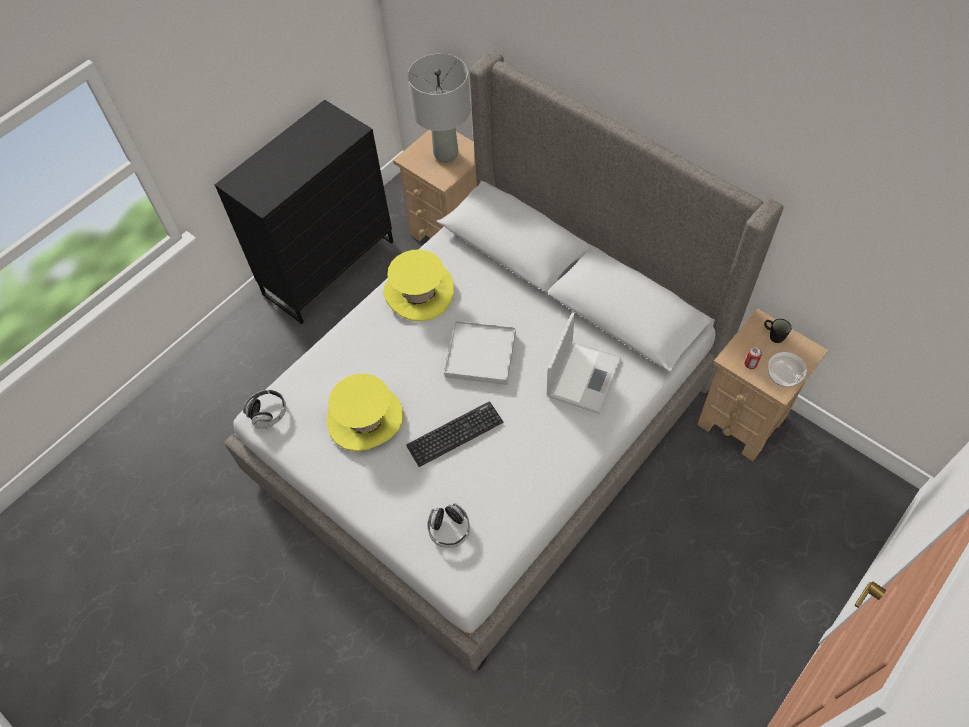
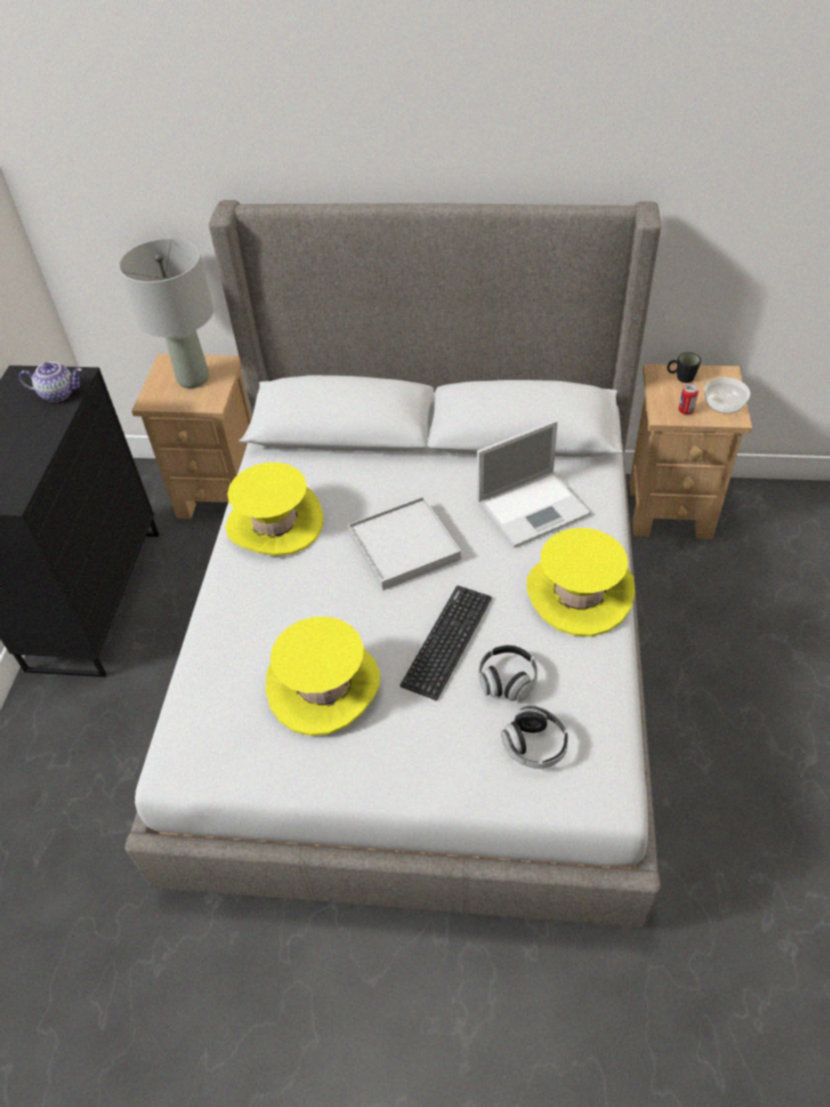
camera: 35 degrees left, 10 degrees down
headphones [243,390,286,429] -> headphones moved to [479,645,538,702]
laptop [547,313,621,414] -> laptop turned 75 degrees clockwise [477,420,591,548]
none -> teapot [19,362,82,402]
none -> yellow hat [527,528,635,637]

